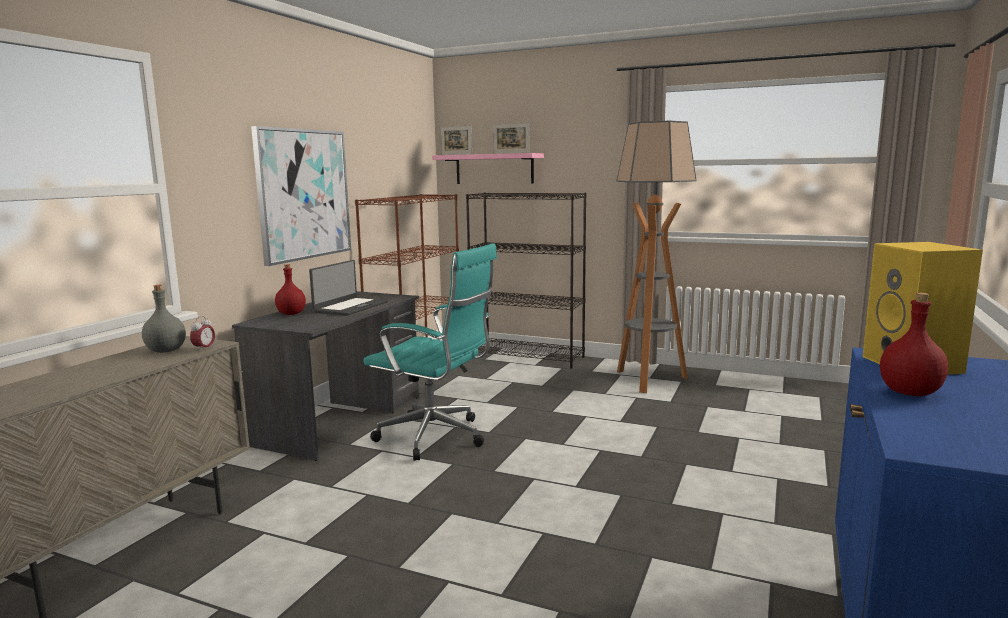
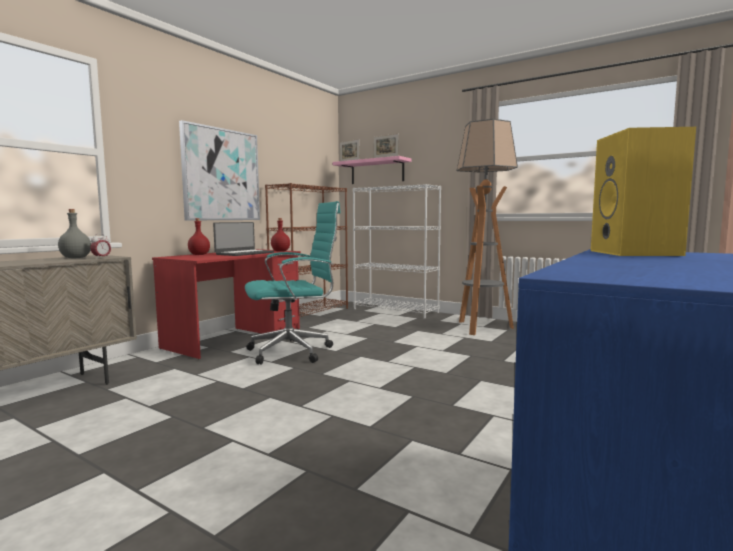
camera: 10 degrees right, 5 degrees down
grey desk [232,291,419,461] -> red desk [152,249,301,359]
turquoise office chair [363,243,497,461] -> turquoise office chair turned 60 degrees counterclockwise [245,201,341,365]
black bookcase [466,192,587,368] -> white bookcase [353,184,441,319]
red bottle [880,293,948,396] -> red bottle moved to [271,218,290,252]

